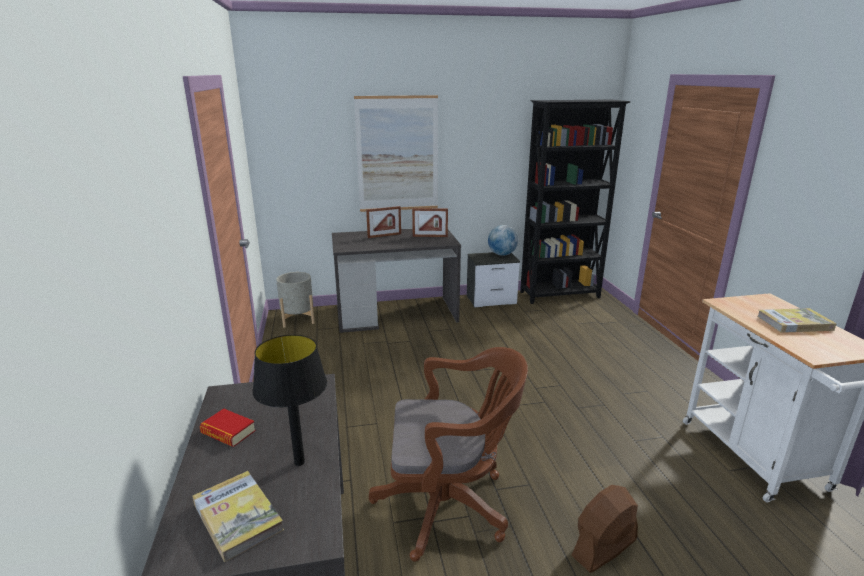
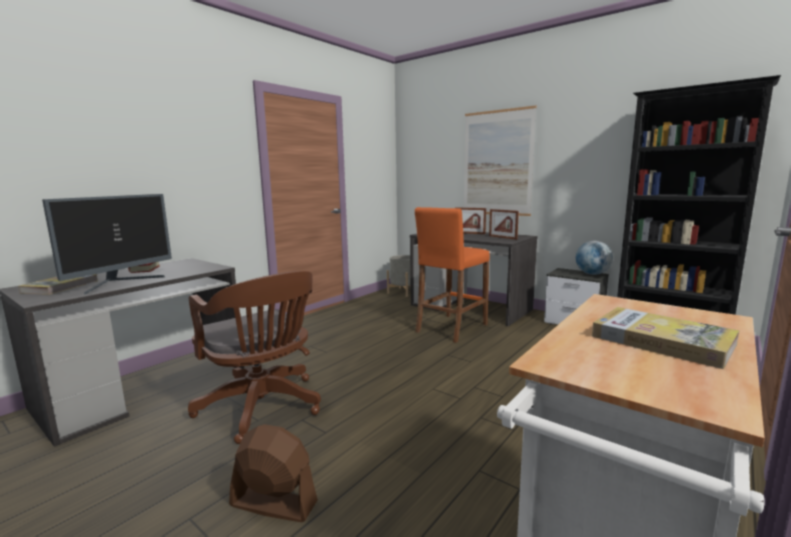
camera: 50 degrees right, 10 degrees down
black table lamp [253,335,327,466] -> monitor [42,194,172,295]
none -> orange stool [415,207,490,343]

